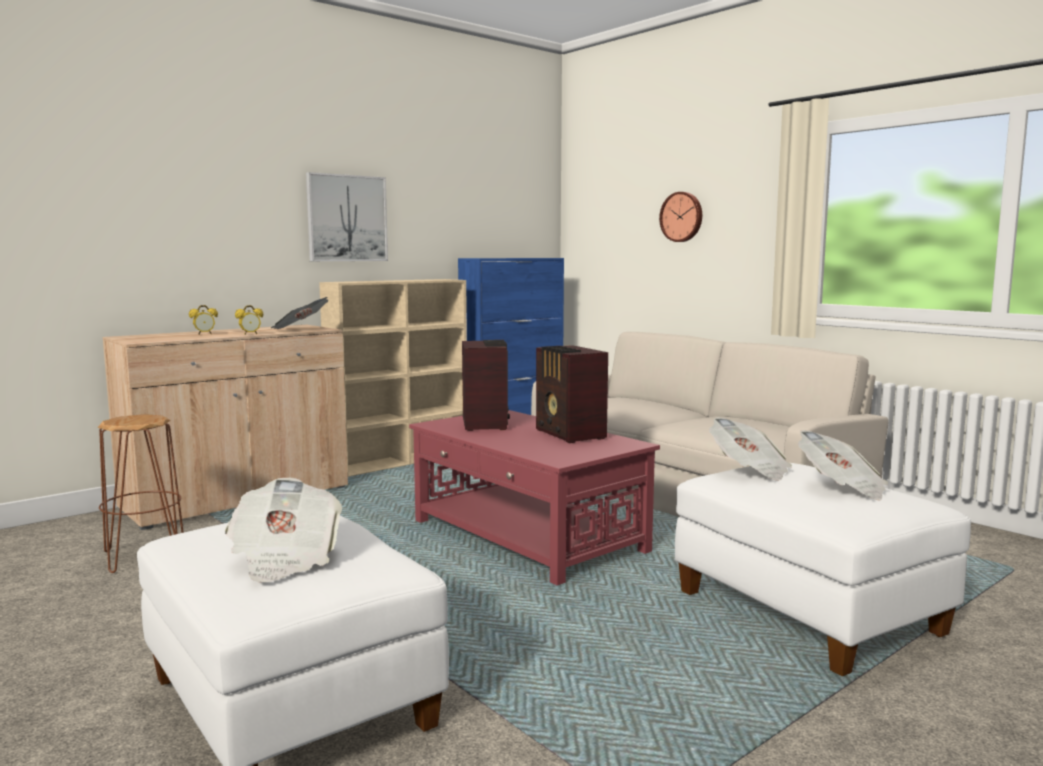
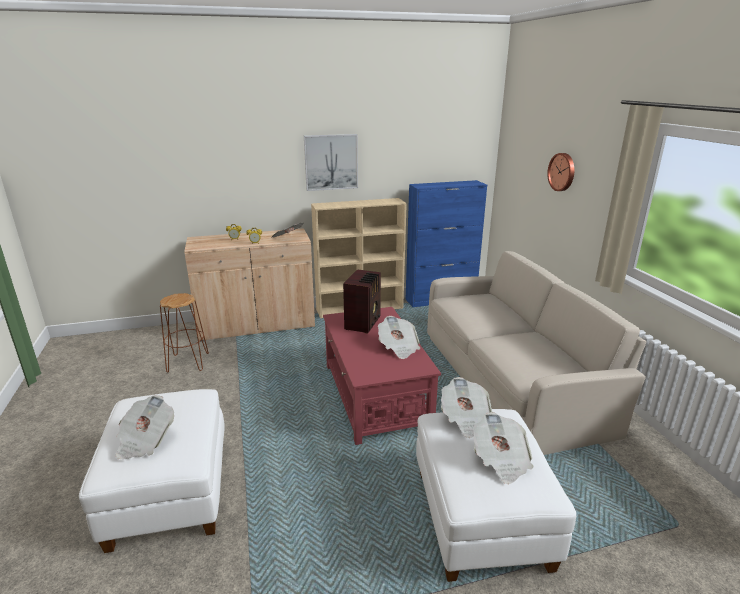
camera: 25 degrees right, 15 degrees up
radio [536,345,608,443] -> newspaper [378,316,420,359]

